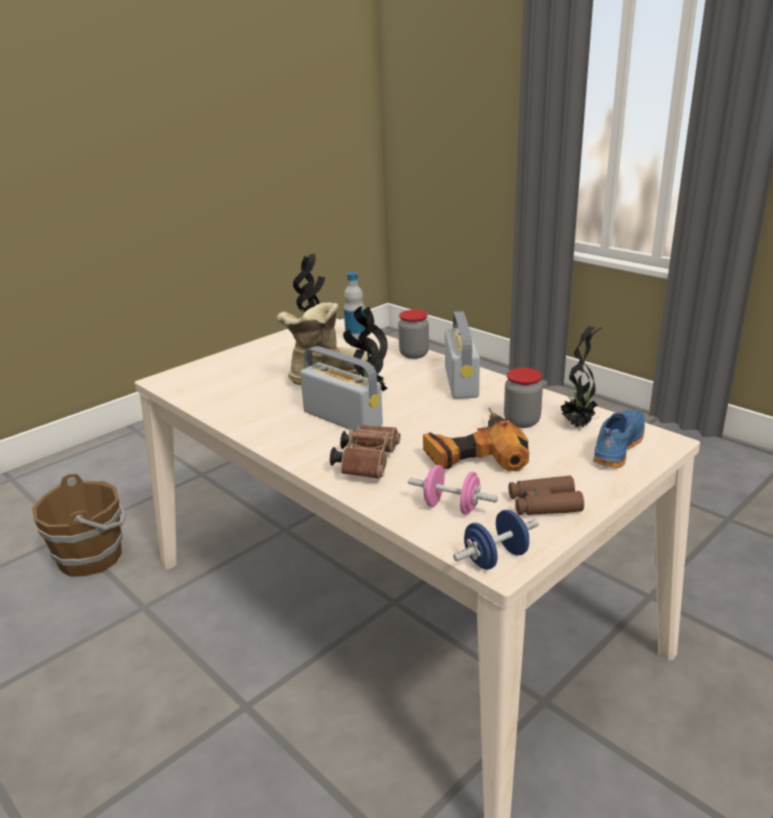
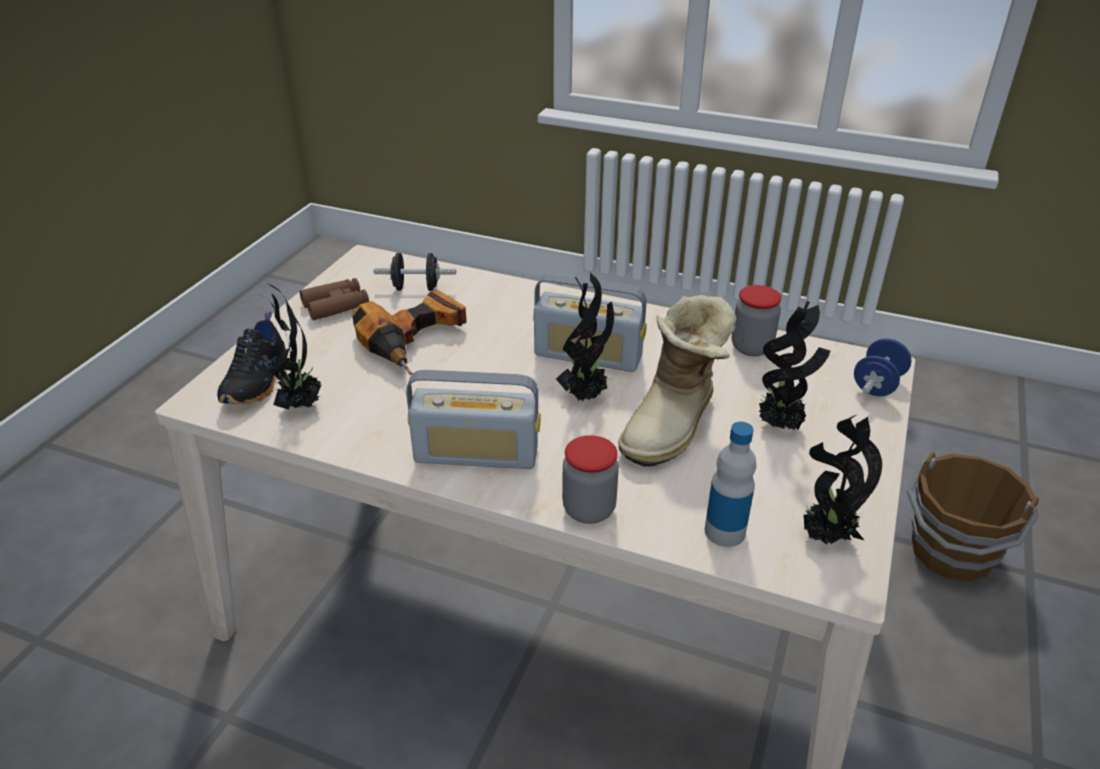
camera: 155 degrees right, 10 degrees up
brown binoculars [330,425,401,479] -> none
pink dumbbell [408,465,498,515] -> black dumbbell [373,253,456,291]
radio [445,311,480,399] -> radio turned 60 degrees counterclockwise [406,370,541,469]
blue dumbbell [453,510,539,570] -> blue dumbbell moved to [854,338,911,396]
jar [504,368,543,428] -> jar moved to [732,285,781,356]
blue shoe [593,409,645,468] -> black shoe [217,312,287,404]
none -> potted plant [759,301,830,430]

